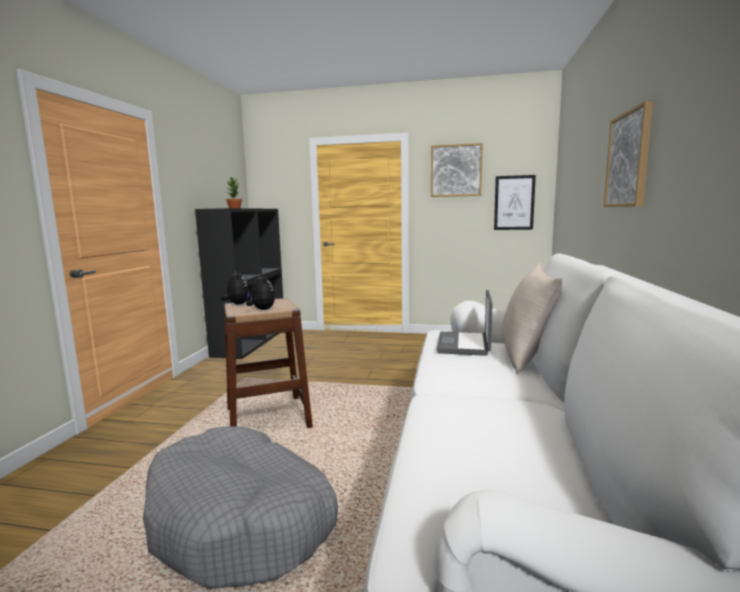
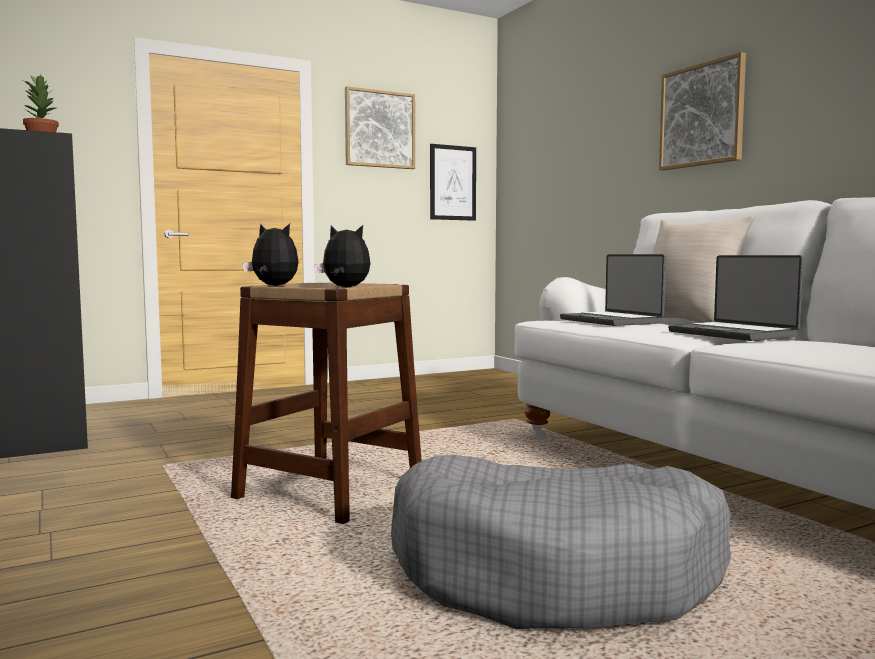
camera: 40 degrees left, 5 degrees down
none -> laptop [668,255,804,341]

